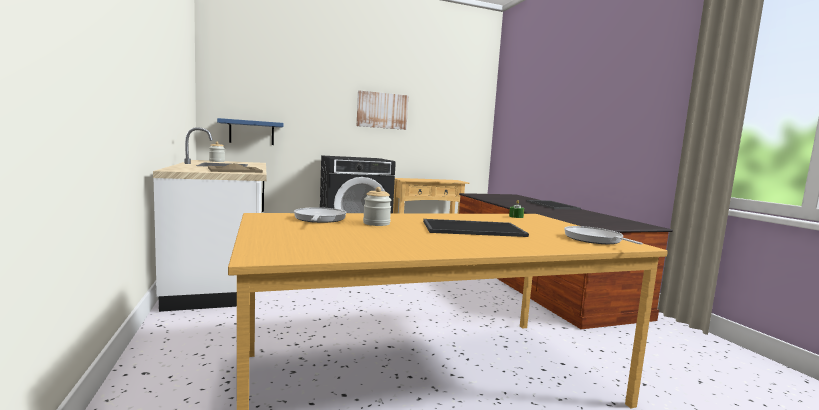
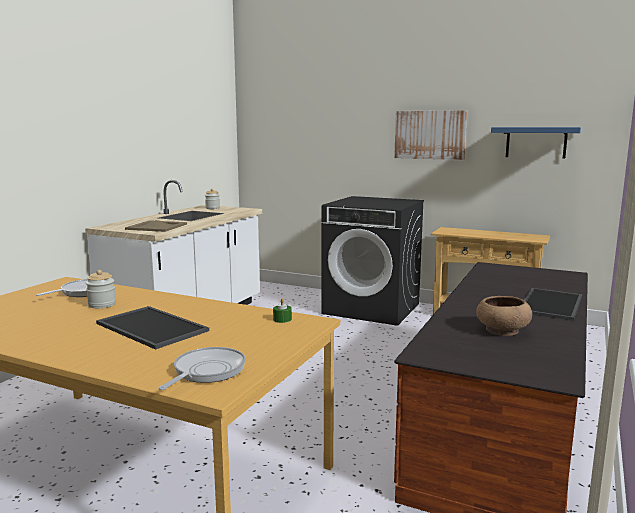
camera: 45 degrees right, 5 degrees up
blue shelf [217,118,284,145] -> blue shelf moved to [491,127,581,158]
none -> brown bowl [476,296,532,336]

